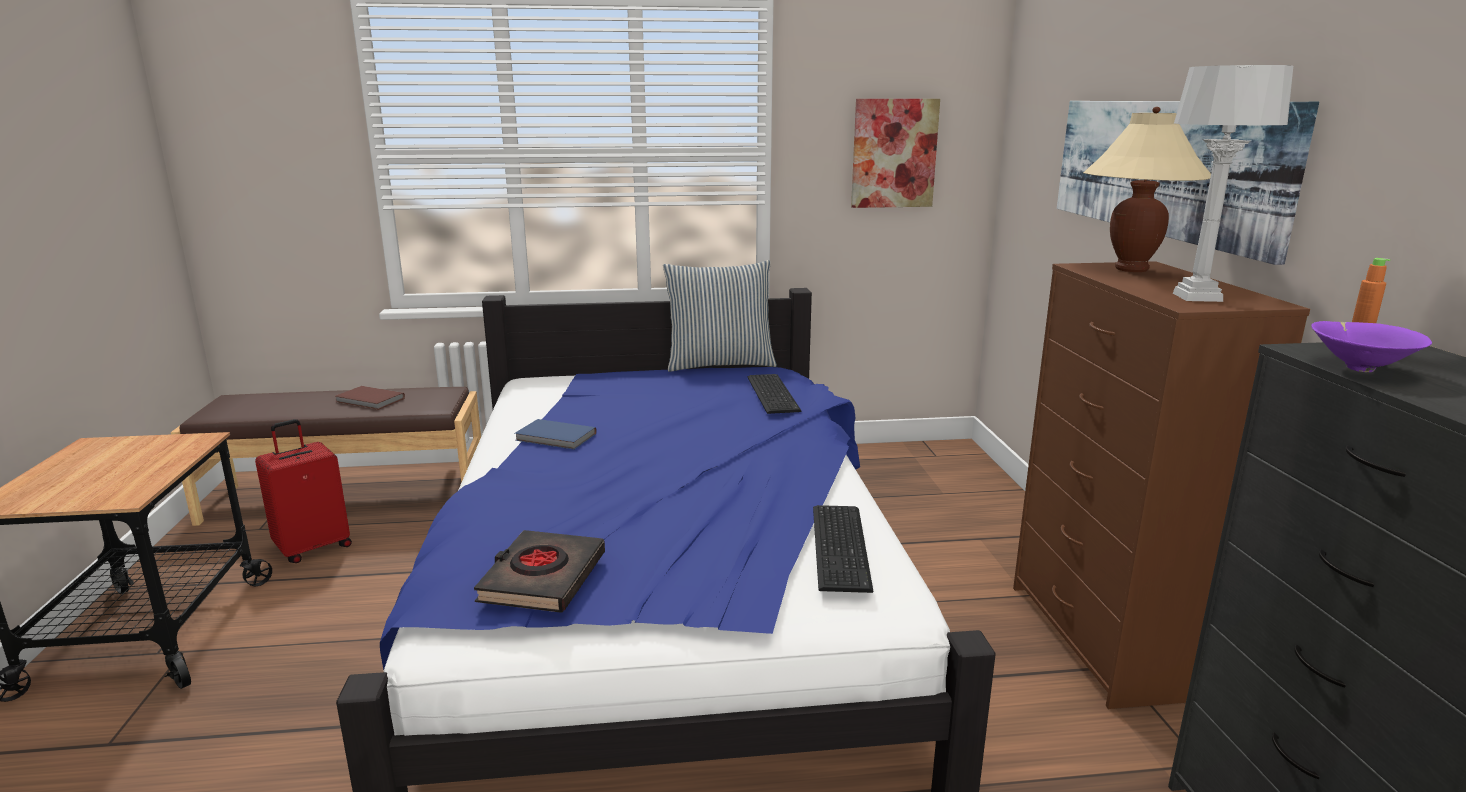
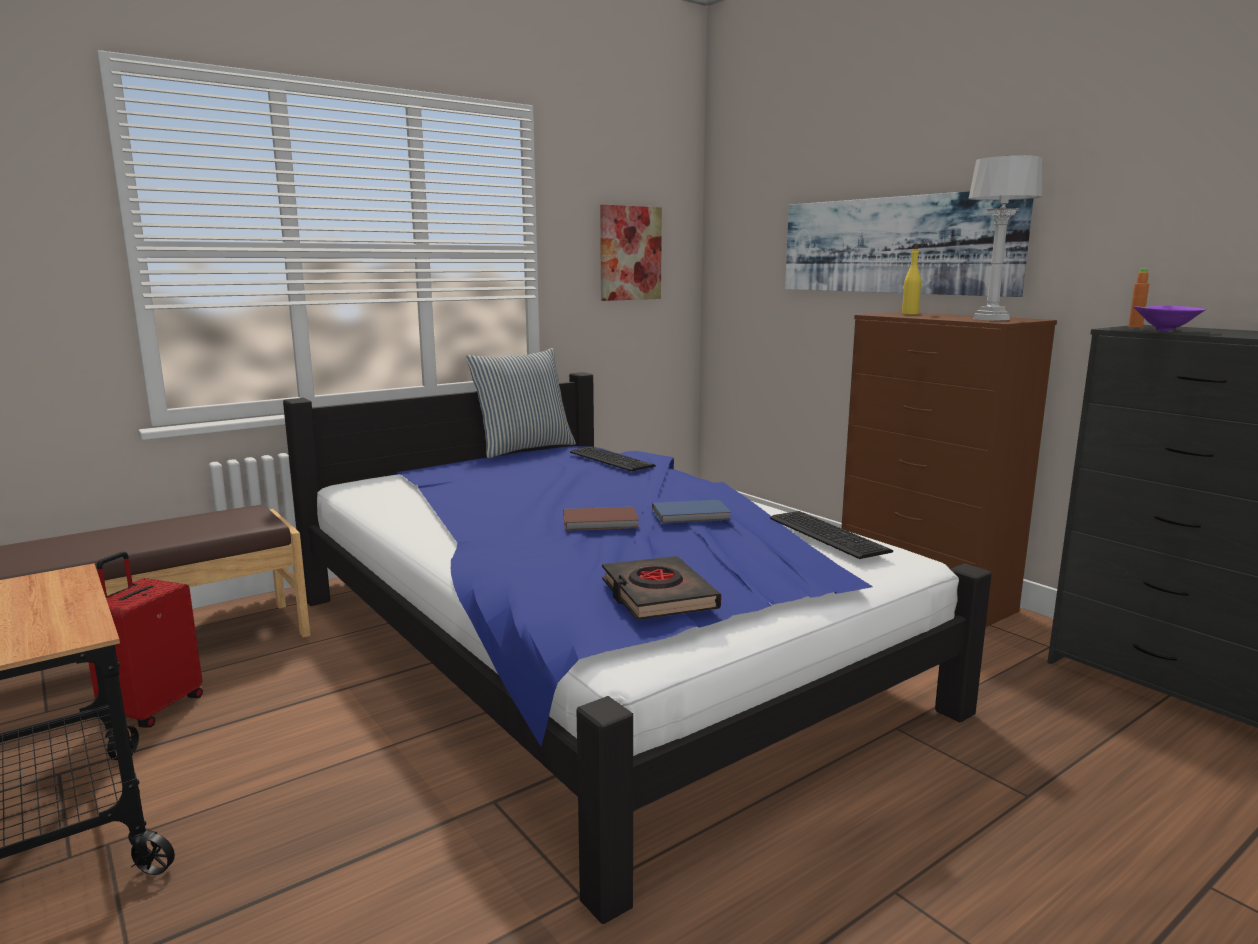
camera: 30 degrees left, 5 degrees down
brown book [336,386,405,410] -> brown book moved to [563,507,639,531]
blue book [515,419,597,450] -> blue book moved to [652,500,731,524]
beige table lamp [1083,107,1211,272] -> yellow bottle [902,243,921,315]

